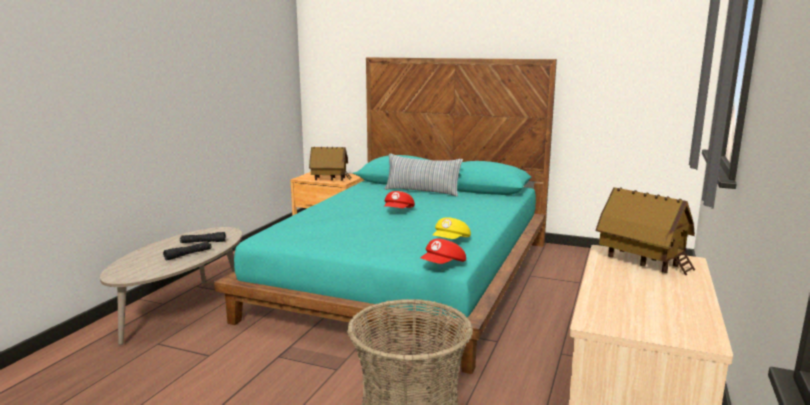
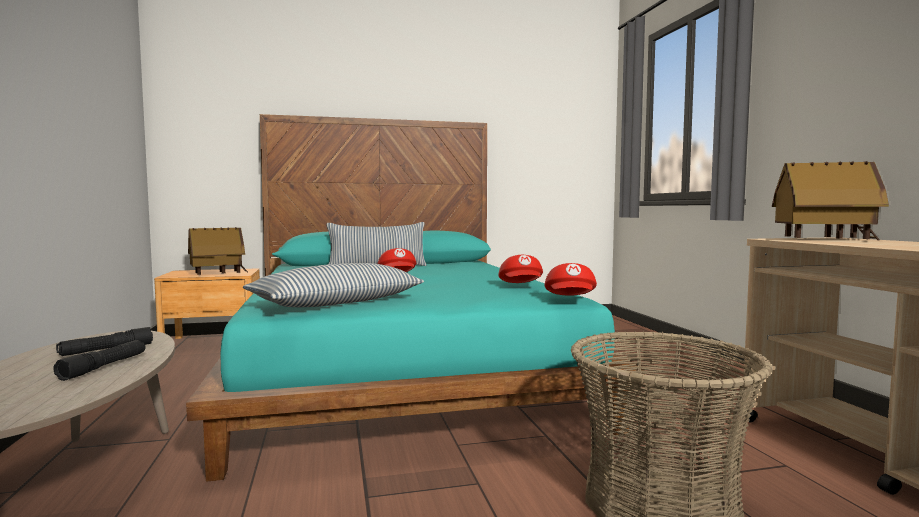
camera: 35 degrees left, 10 degrees down
yellow cap [433,217,471,239] -> red cap [498,255,543,283]
none -> pillow [243,263,424,307]

